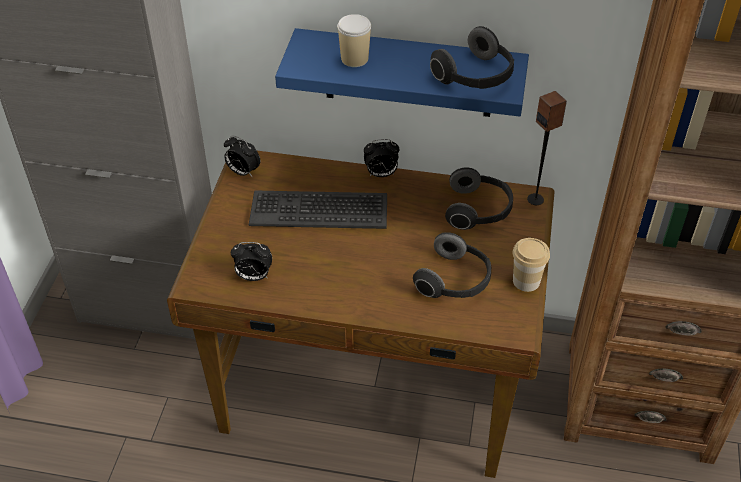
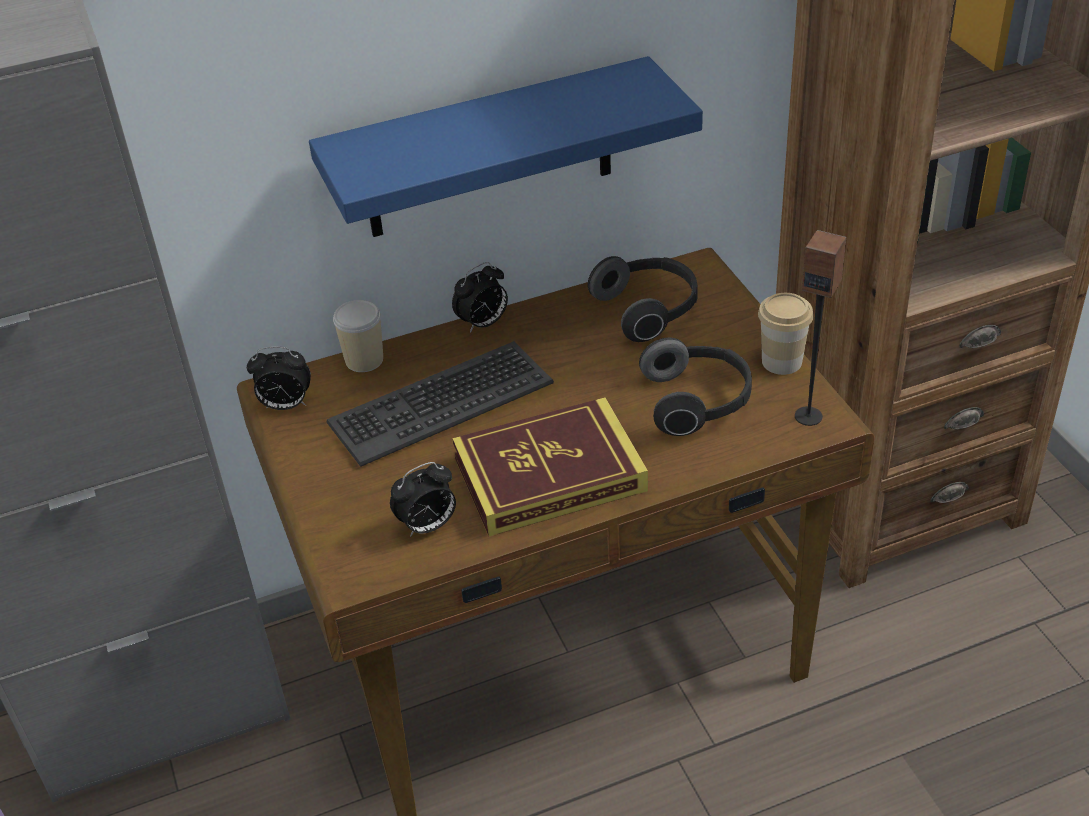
camera: 30 degrees left, 5 degrees down
cup [337,14,371,67] -> cup moved to [333,300,383,372]
headphones [430,26,514,89] -> none
speaker [527,91,567,205] -> speaker moved to [795,230,846,426]
none -> book [452,397,648,536]

